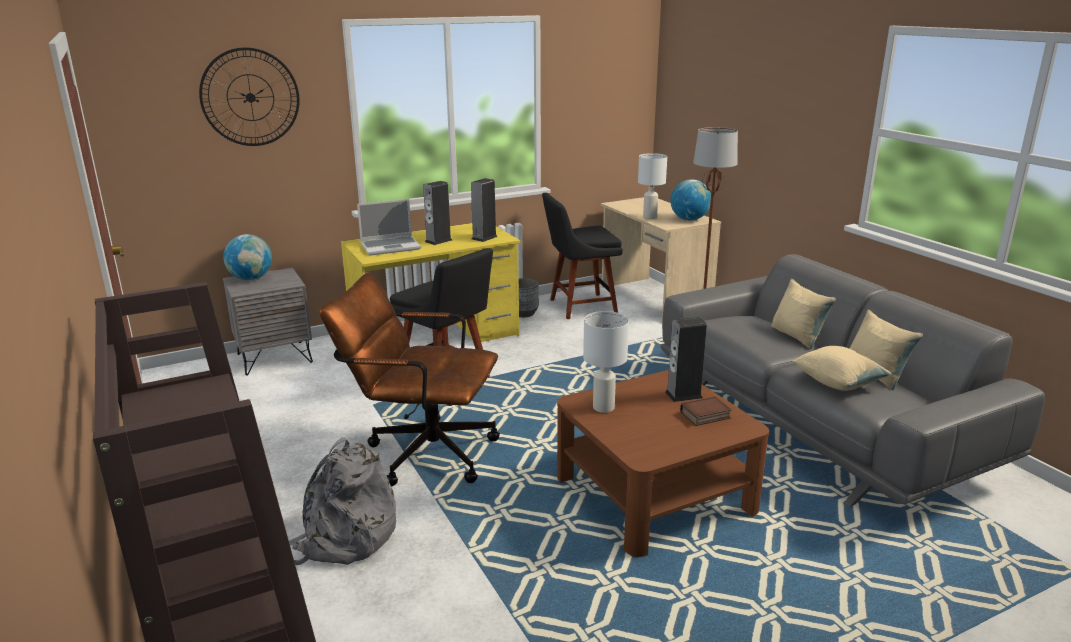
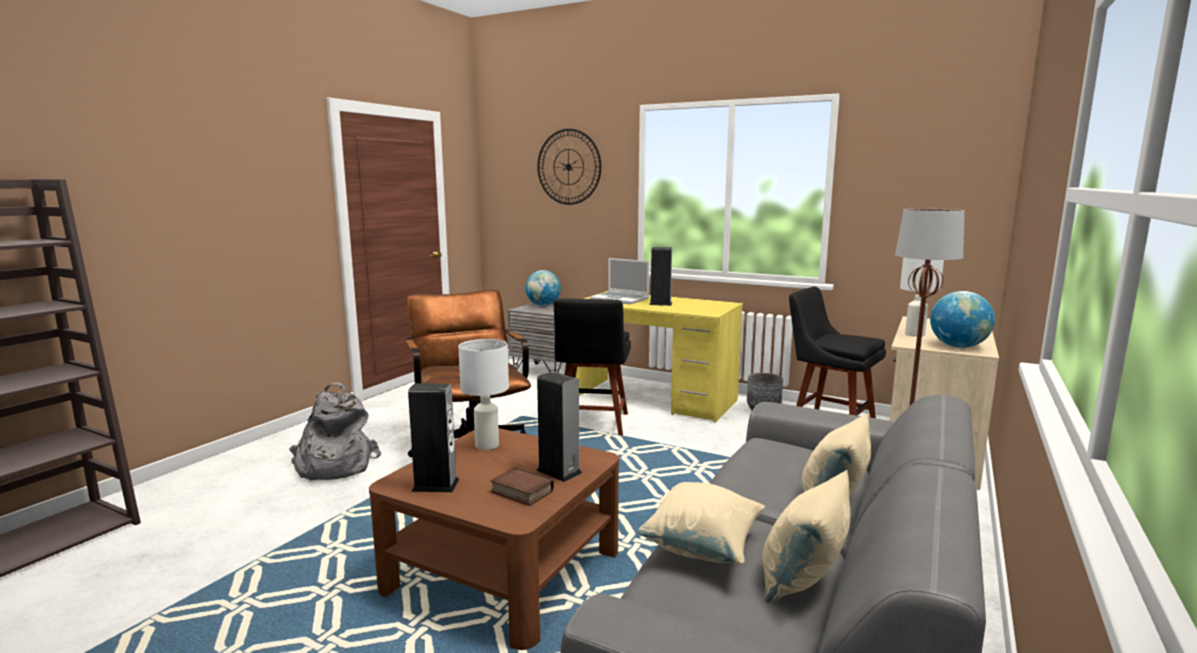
camera: 55 degrees right, 10 degrees down
speaker [471,178,498,242] -> speaker moved to [408,383,459,492]

